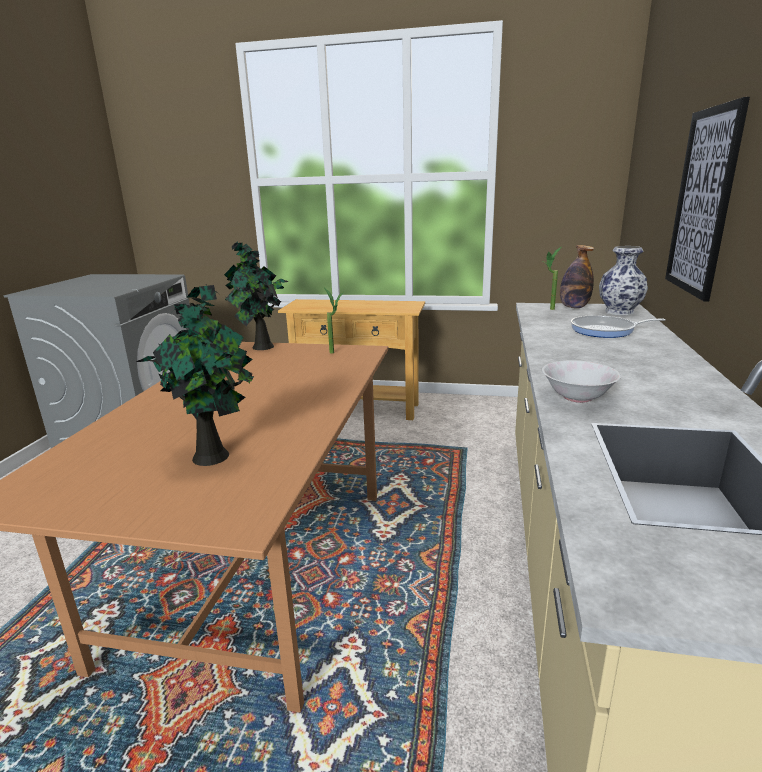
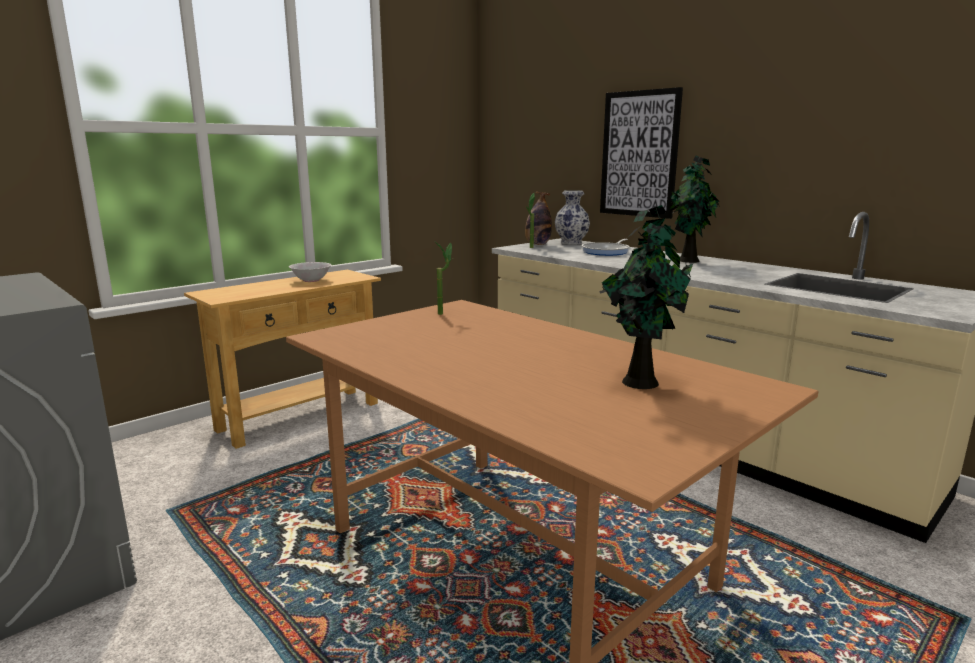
camera: 55 degrees left, 5 degrees down
potted plant [224,241,288,350] -> potted plant moved to [670,155,719,263]
white bowl [542,360,621,403] -> white bowl moved to [289,262,331,282]

